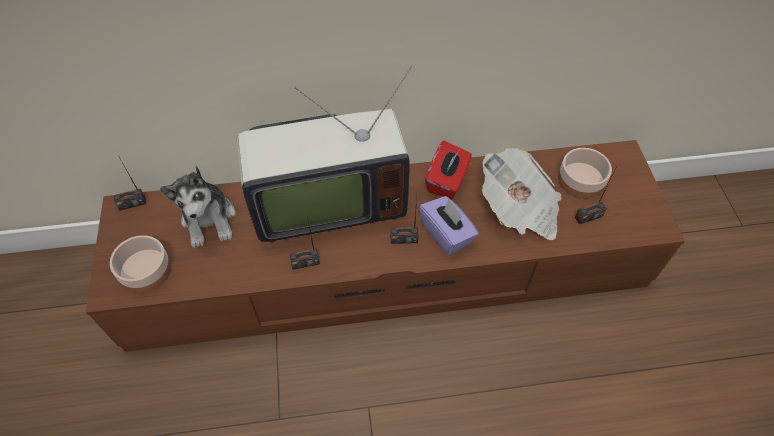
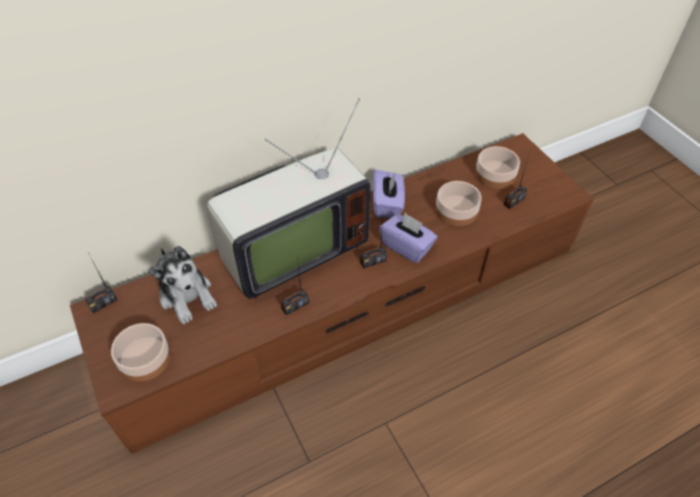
camera: 20 degrees left, 5 degrees down
red tissue box [425,141,472,199] -> purple tissue box [373,170,405,218]
newspaper [482,148,561,240] -> bowl [435,181,482,226]

